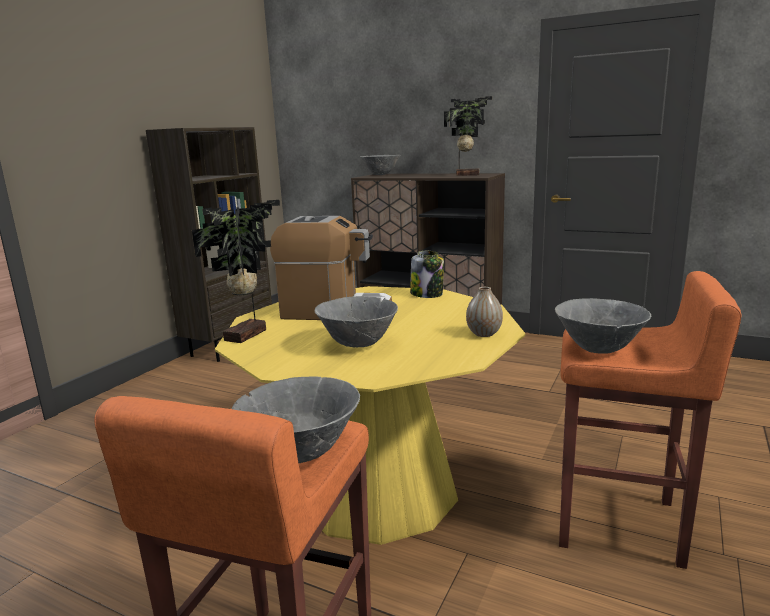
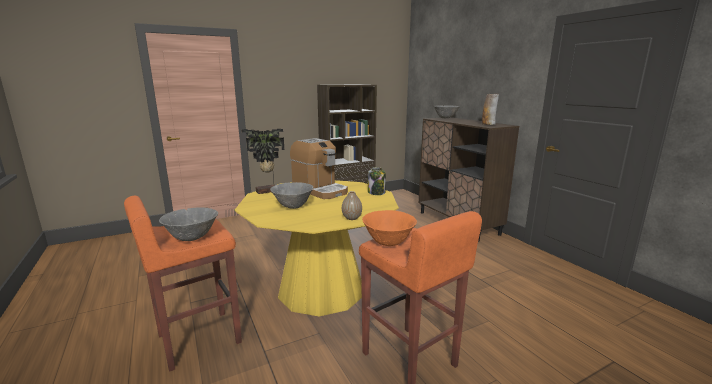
camera: 35 degrees right, 0 degrees up
potted plant [444,96,492,176] -> vase [482,94,499,125]
grey bowl [555,298,651,354] -> orange bowl [362,210,417,246]

